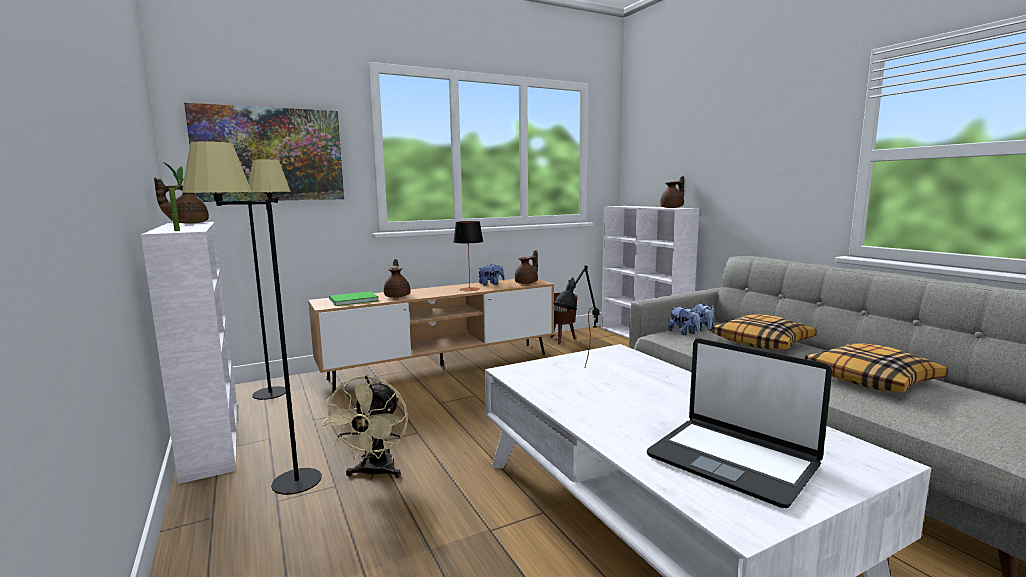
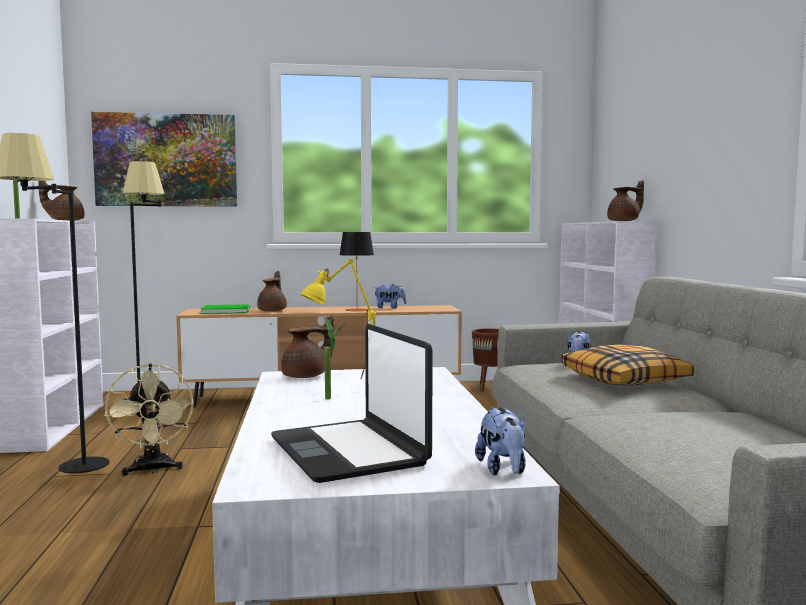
camera: 20 degrees right, 5 degrees down
beige fan [322,376,408,479] -> beige fan turned 45 degrees counterclockwise [105,363,194,476]
brown teapot [515,250,538,284] -> brown teapot moved to [281,316,334,378]
black table lamp [553,265,600,367] -> yellow table lamp [300,259,376,380]
plush toy [668,307,700,335] -> plush toy moved to [475,407,526,475]
pillow [805,343,948,393] -> none
none -> potted plant [324,317,346,399]

